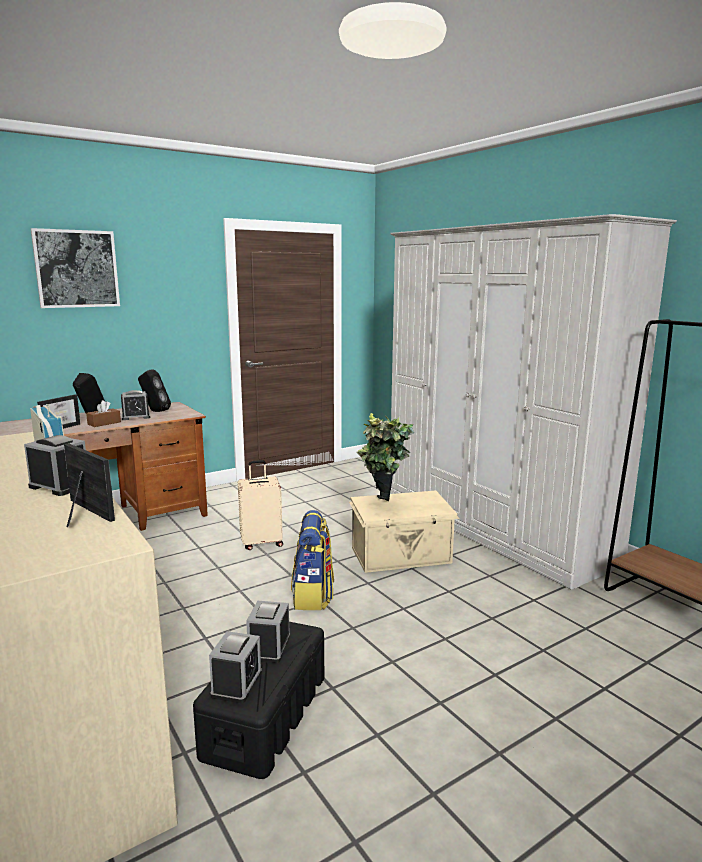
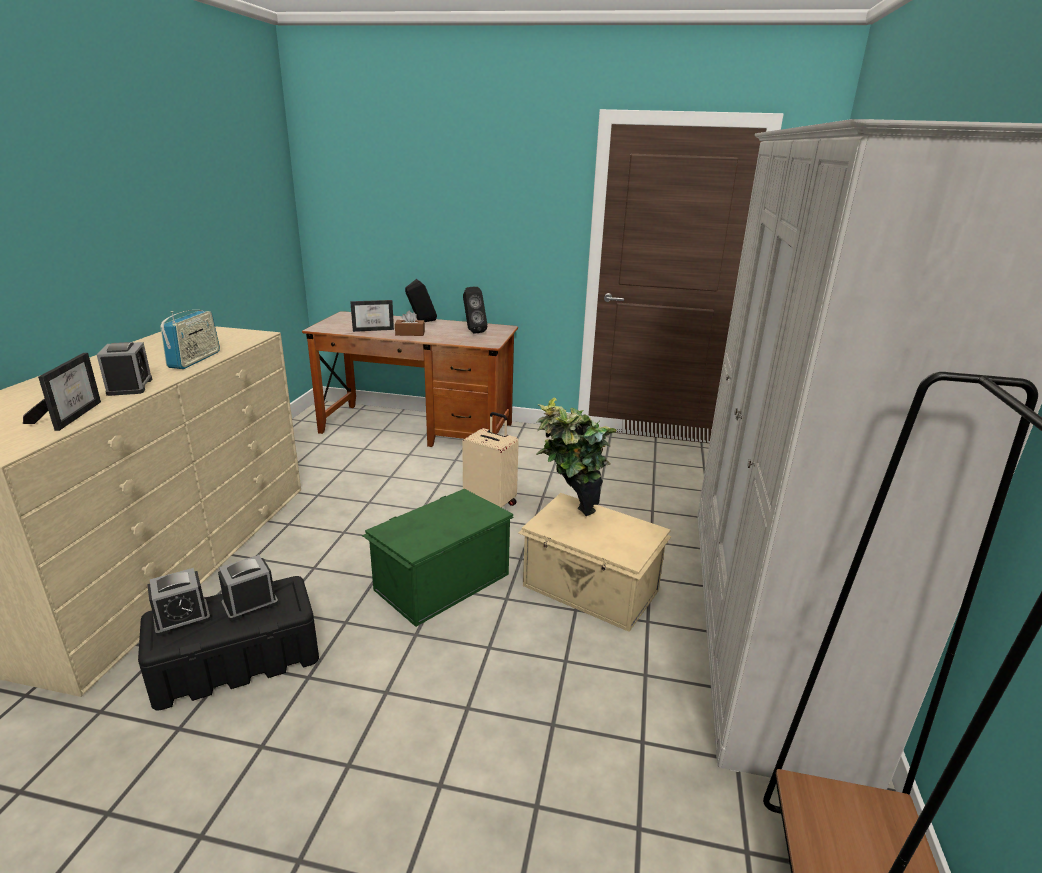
camera: 45 degrees right, 10 degrees up
picture [30,228,120,308] -> none
alarm clock [121,390,150,420] -> none
backpack [291,510,334,610] -> green storage box [362,489,514,627]

